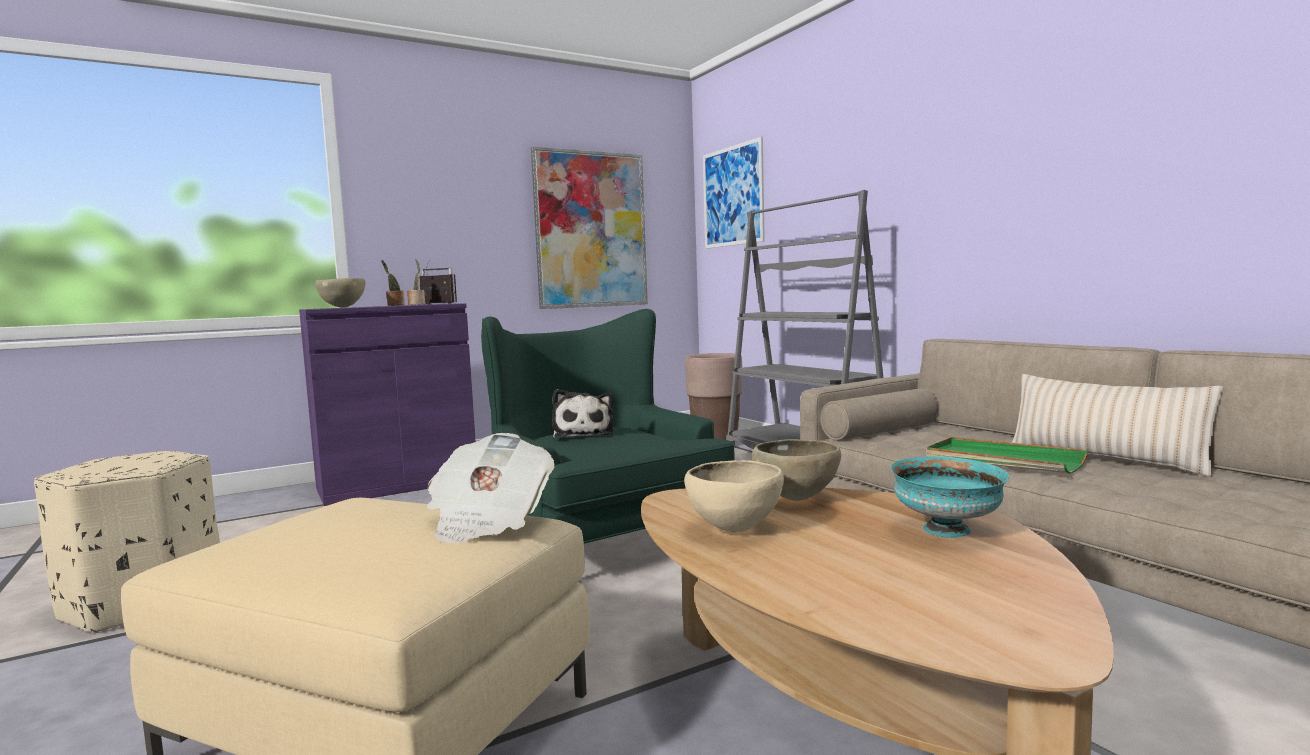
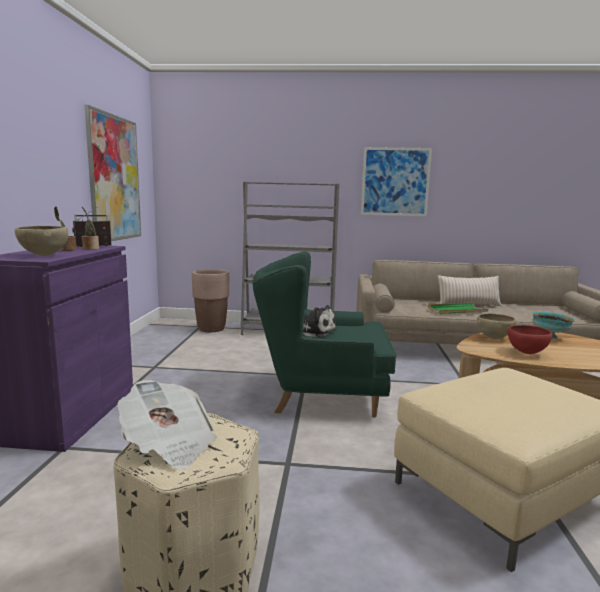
camera: 55 degrees left, 5 degrees up
newspaper [426,433,555,543] -> newspaper moved to [117,380,217,470]
beige bowl [684,460,784,532] -> red bowl [508,325,553,354]
picture [703,137,765,249] -> picture moved to [361,147,432,216]

